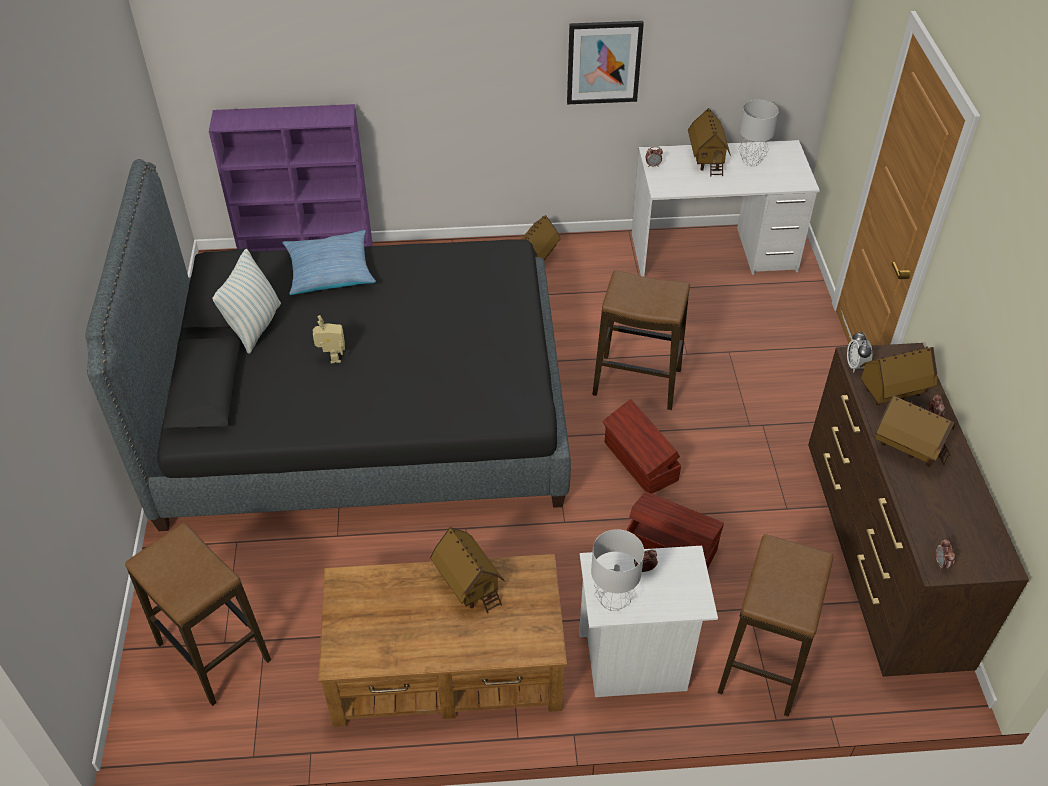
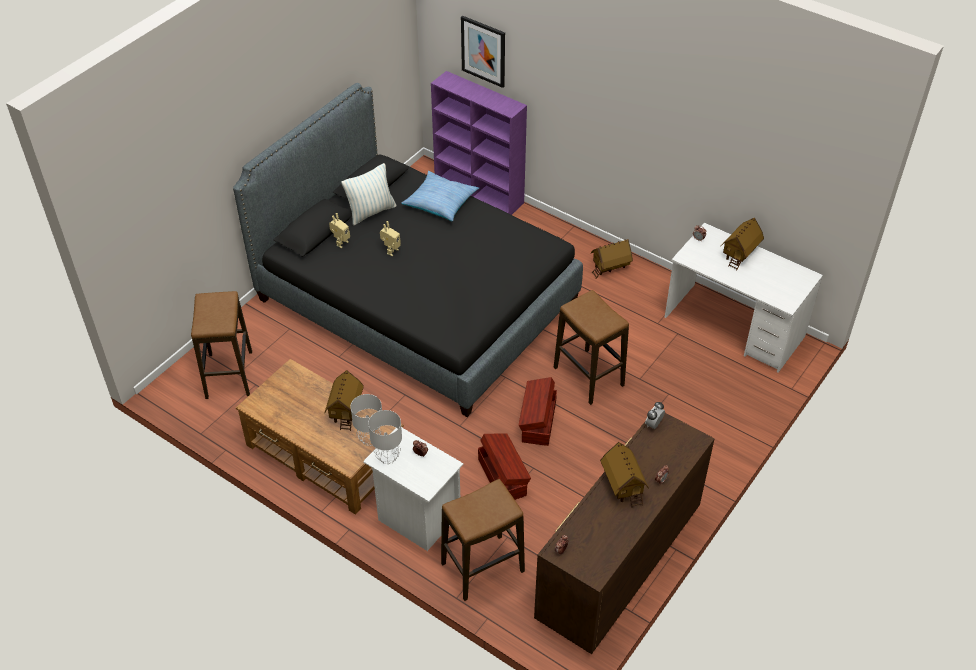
camera: 40 degrees right, 0 degrees up
picture [567,21,644,104] -> picture moved to [461,16,505,88]
grey table lamp [739,100,779,166] -> grey table lamp moved to [351,394,382,446]
toy house [860,347,937,406] -> none
none -> toy robot [329,213,350,248]

